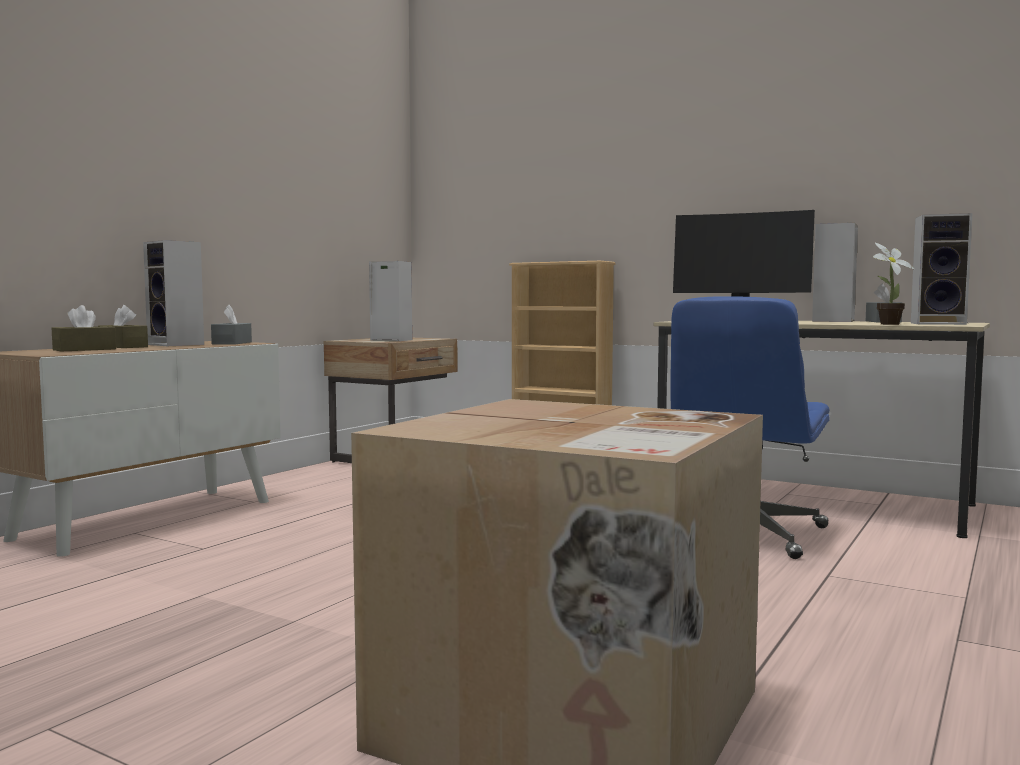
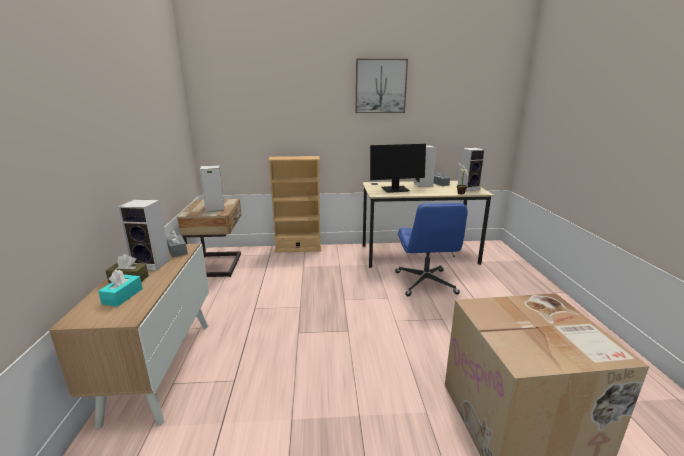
camera: 35 degrees left, 15 degrees up
brown tissue box [52,305,116,351] -> turquoise tissue box [98,270,143,307]
none -> picture [356,59,408,113]

